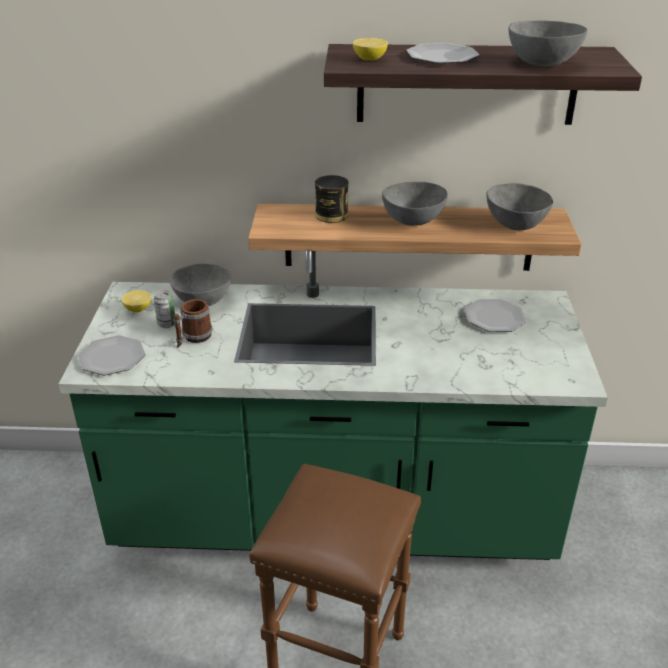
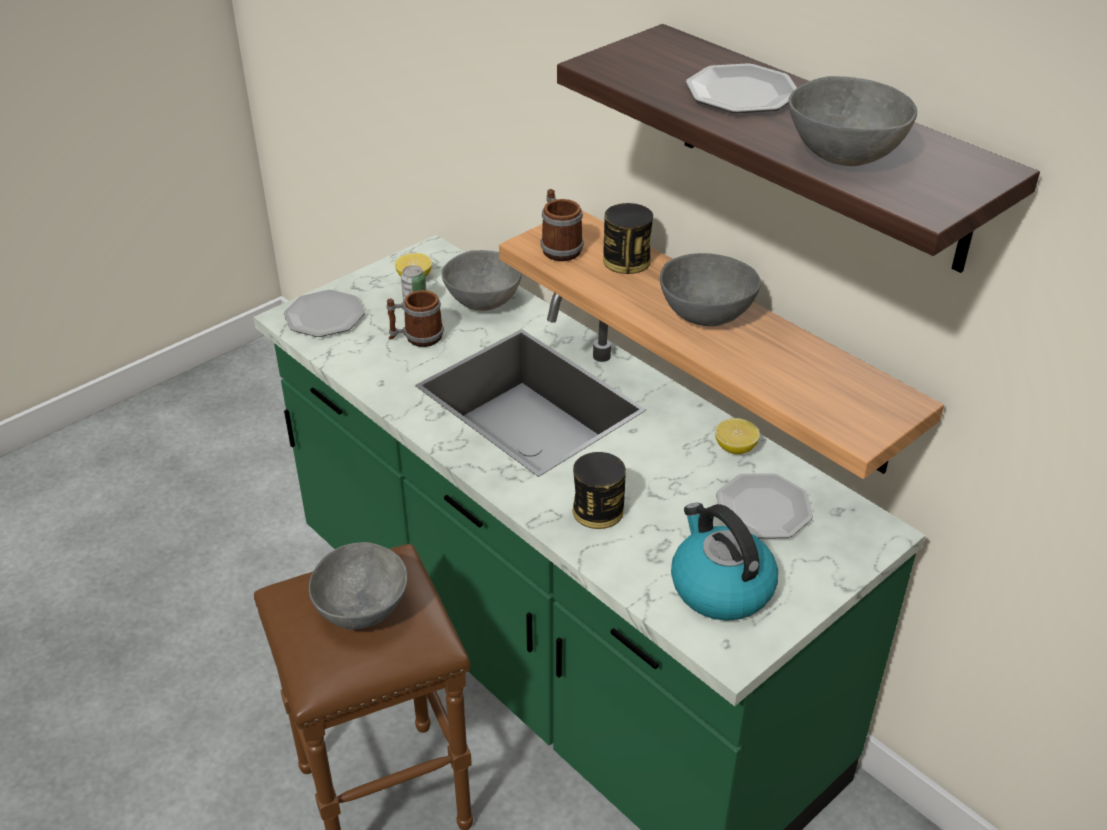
camera: 45 degrees right, 5 degrees up
lemon [353,38,388,61] -> lemon moved to [715,418,760,454]
grey bowl [486,183,553,230] -> grey bowl moved to [309,542,408,630]
none -> mug [541,189,584,261]
none -> can [573,452,626,529]
none -> kettle [671,503,778,621]

